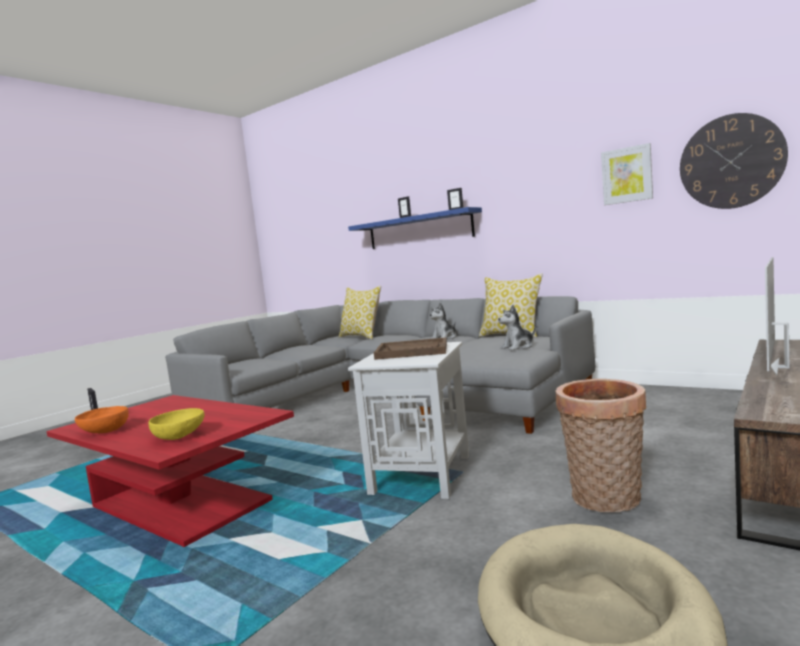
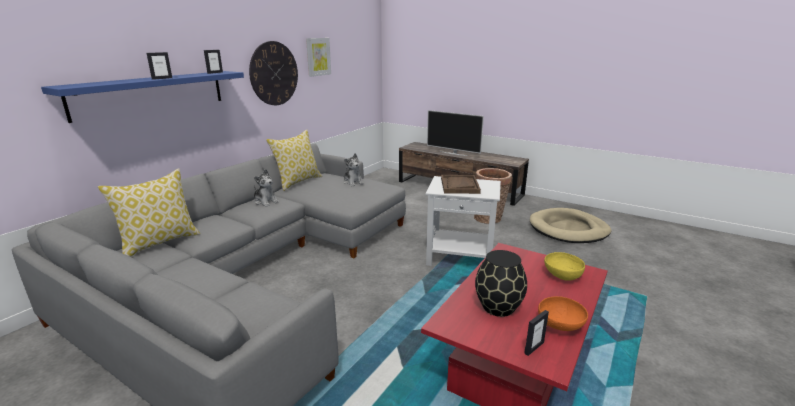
camera: 95 degrees left, 15 degrees up
wall clock [680,113,788,209] -> wall clock moved to [249,41,298,105]
none -> black vase [475,250,527,317]

